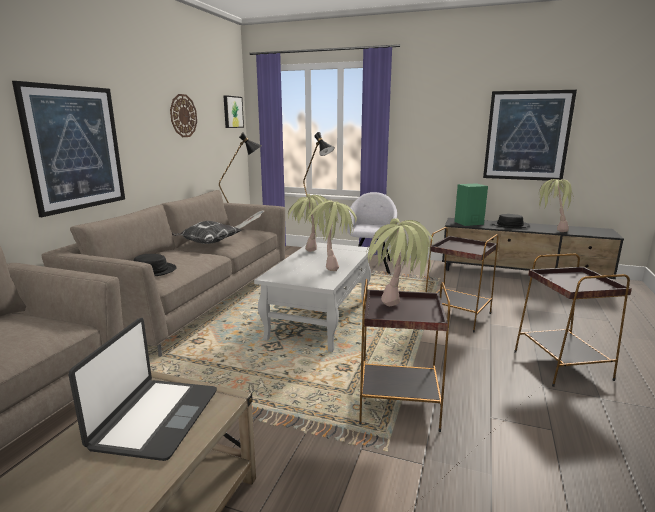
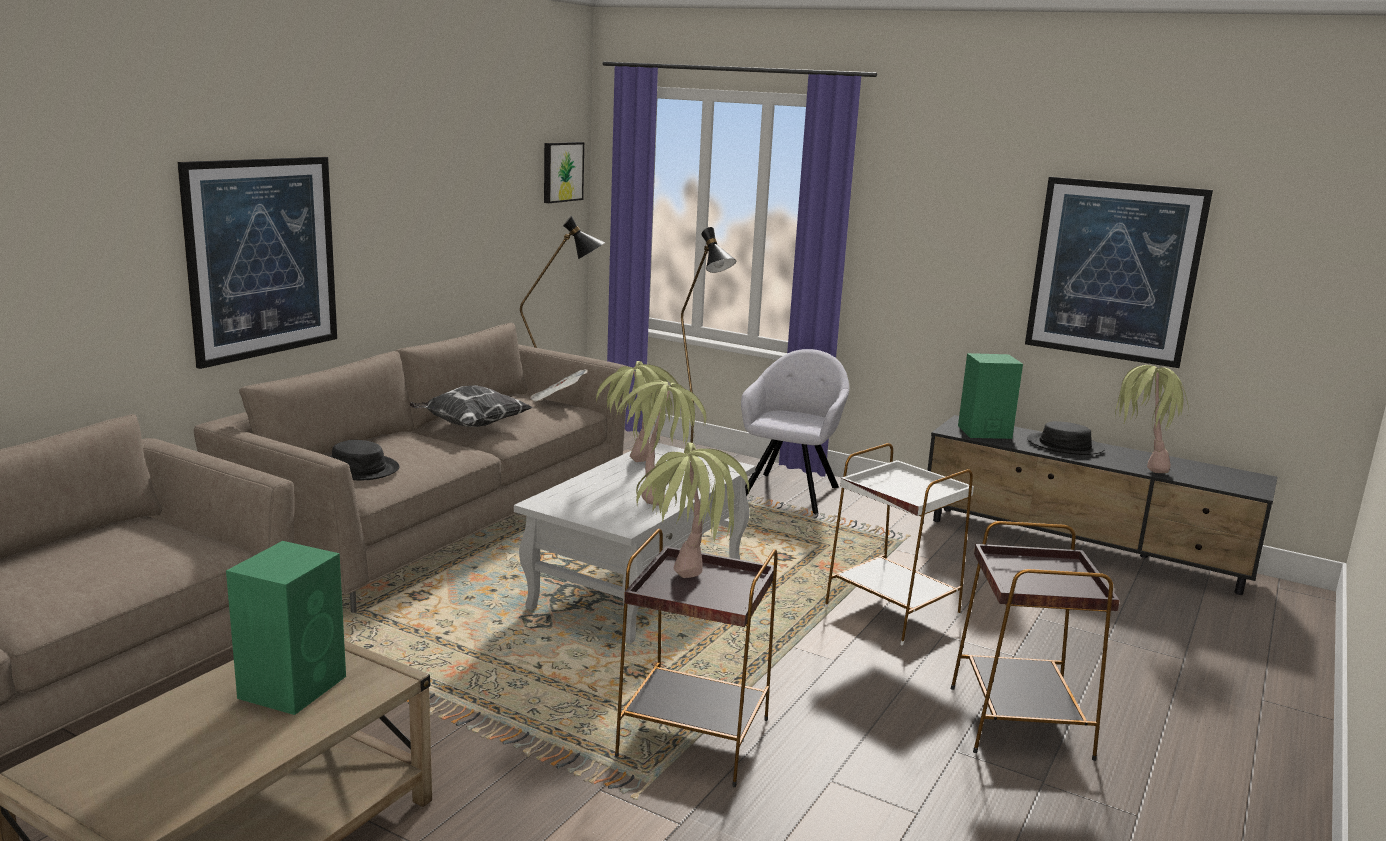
camera: 10 degrees right, 0 degrees up
laptop [69,318,217,461] -> green speaker [226,541,346,715]
wall clock [170,94,197,137] -> none
brown side table [425,227,499,333] -> white side table [825,443,974,645]

